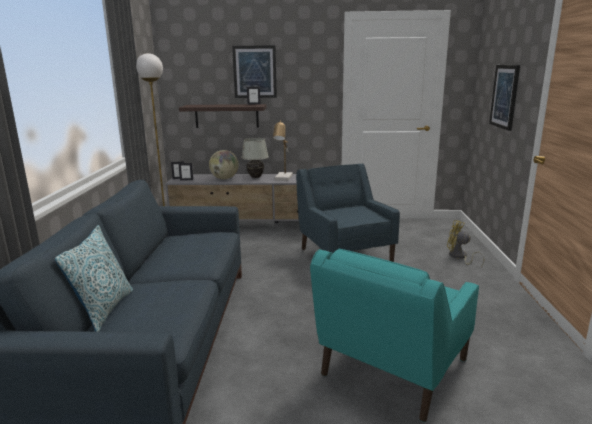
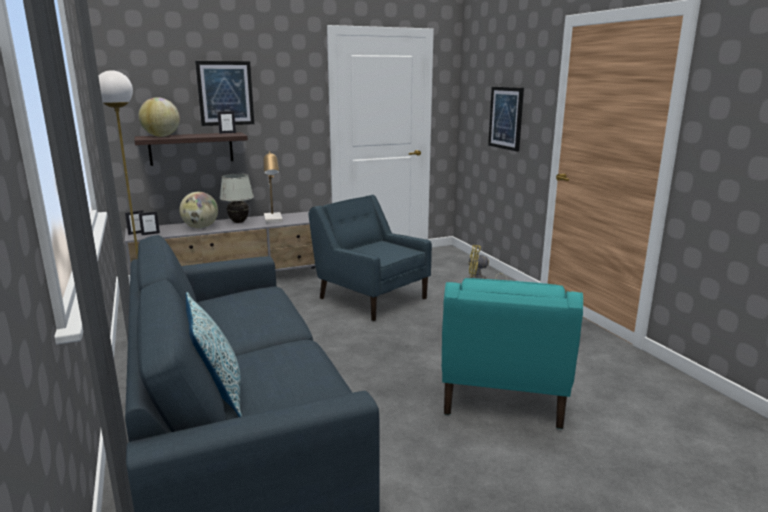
camera: 25 degrees left, 0 degrees up
none -> globe [139,97,180,137]

